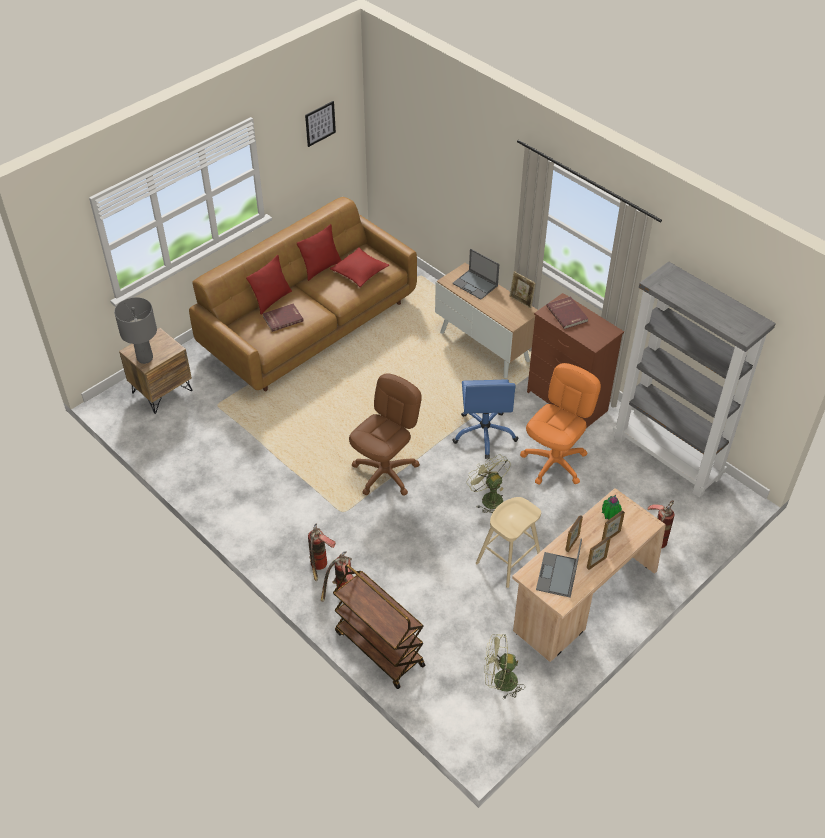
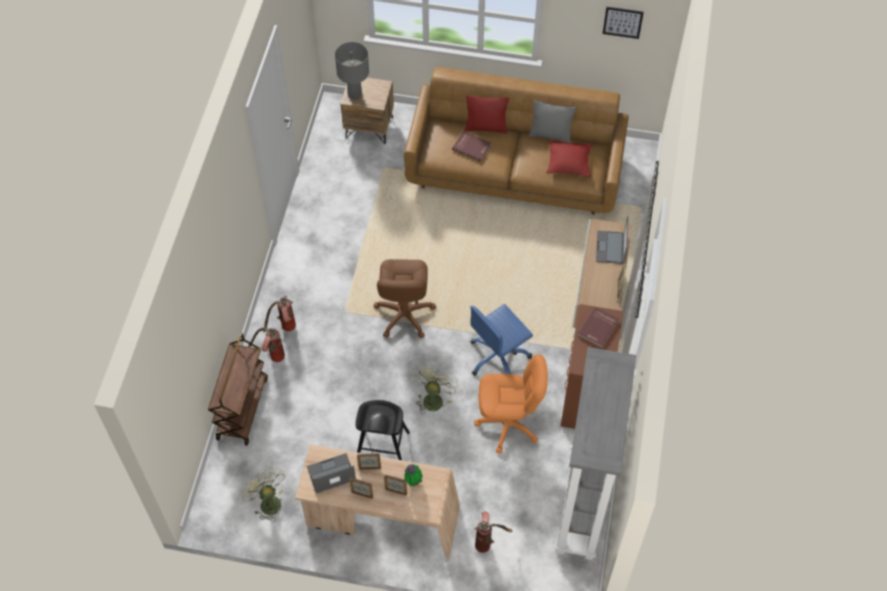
camera: 55 degrees right, 10 degrees up
red pillow [297,224,342,281] -> grey pillow [529,100,576,143]
brown office chair [349,373,422,496] -> brown office chair turned 90 degrees clockwise [374,259,436,338]
beige stool [476,497,541,588] -> black stool [355,400,410,460]

